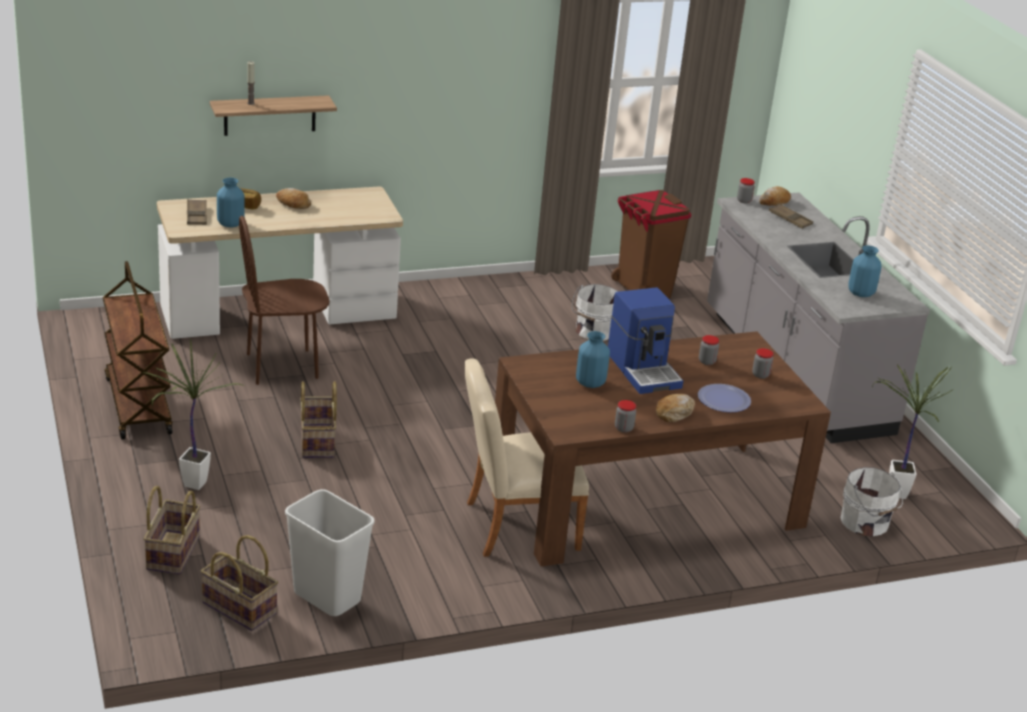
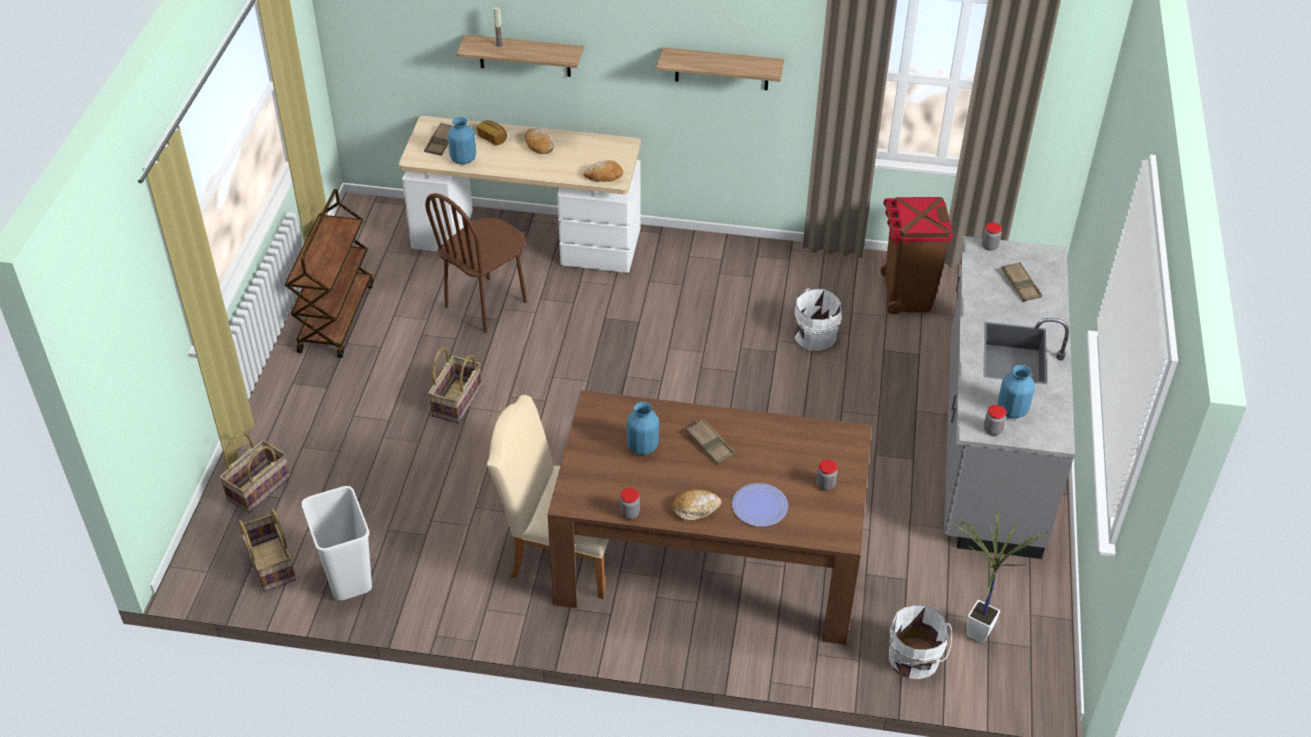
camera: 30 degrees right, 15 degrees up
potted plant [143,338,245,490] -> none
brown chair [239,216,329,385] -> brown chair turned 60 degrees counterclockwise [425,193,527,333]
coffee machine [608,287,683,394] -> brown tray [686,419,735,465]
jar [699,335,719,365] -> jar moved to [984,405,1006,436]
bread [759,186,791,206] -> bread moved to [583,160,623,182]
none -> shelf [656,47,784,90]

